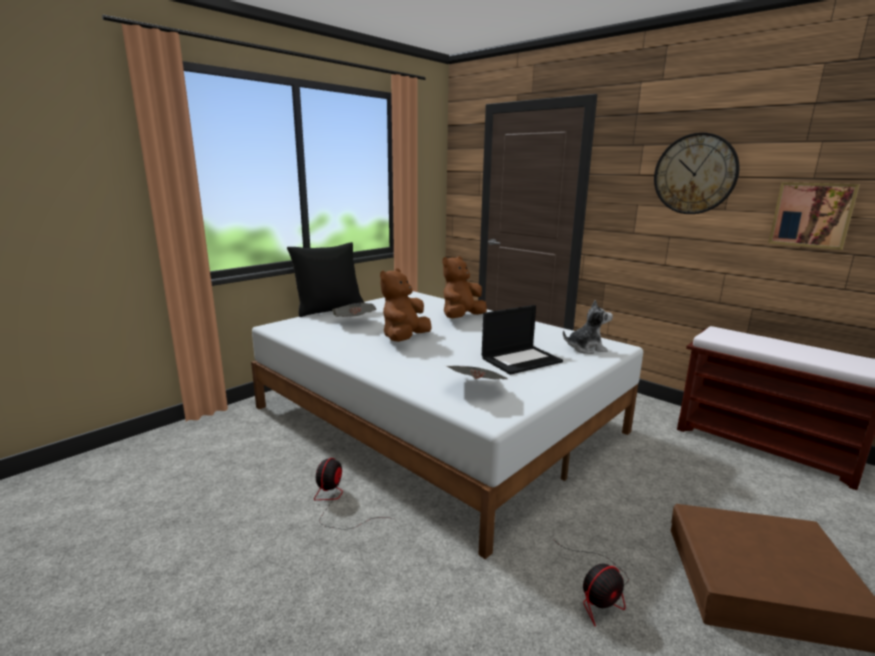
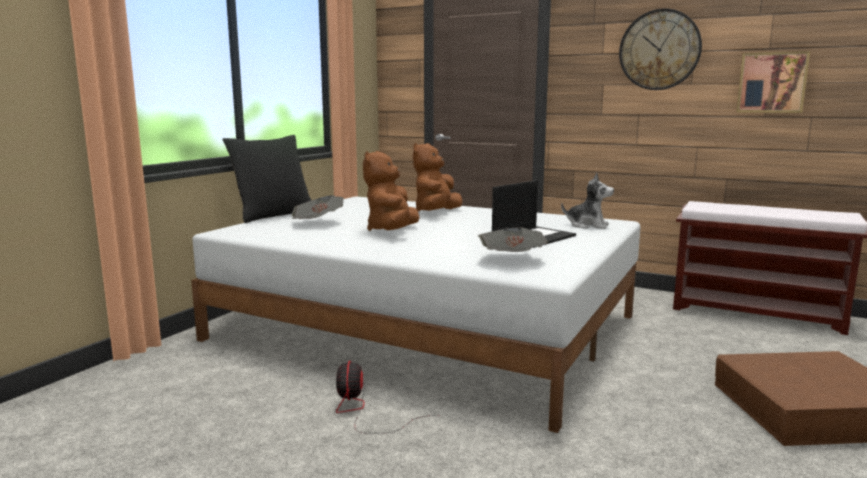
camera: 15 degrees left, 5 degrees down
fan [552,538,629,626] -> none
plush toy [563,300,613,354] -> plush toy turned 45 degrees clockwise [561,173,614,229]

